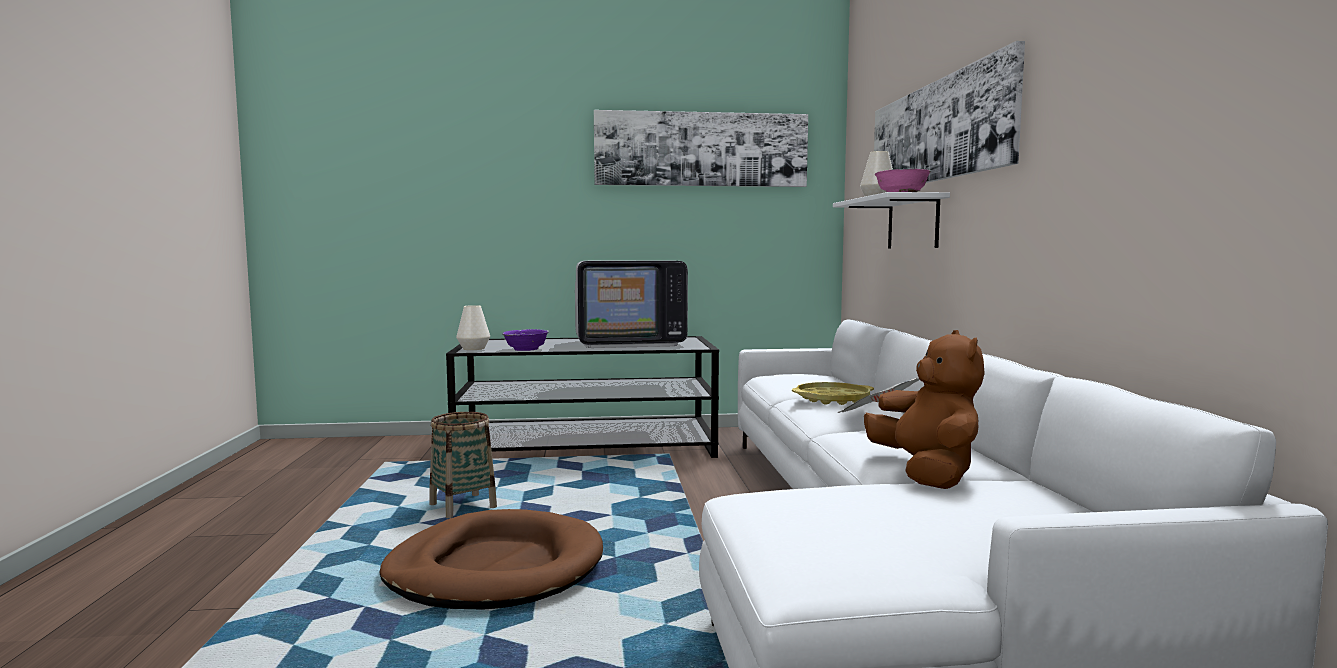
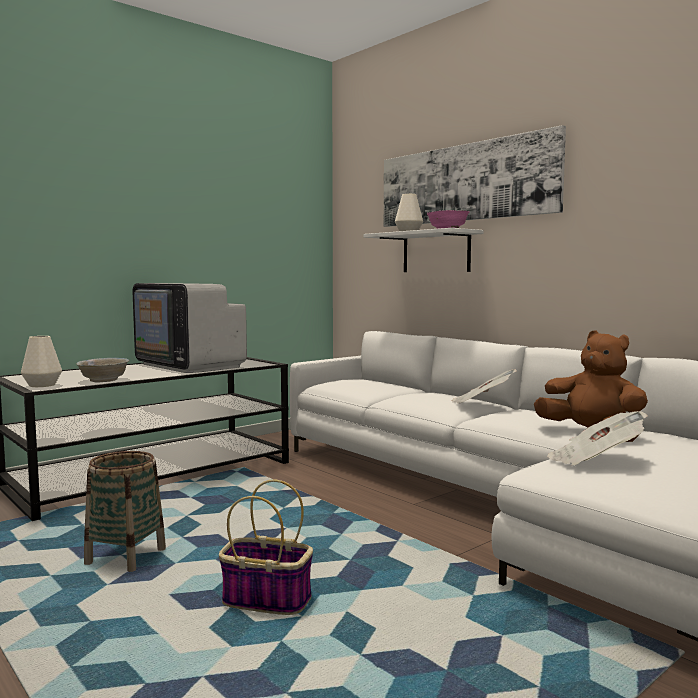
camera: 35 degrees left, 0 degrees up
brown dog bed [379,509,603,609] -> basket [219,479,313,615]
purple bowl [502,329,549,351] -> white bowl [76,358,129,382]
television [575,260,688,348] -> television turned 90 degrees clockwise [133,283,247,373]
picture [594,110,808,187] -> none
yellow tray [792,382,874,405] -> none
none -> newspaper [547,411,648,465]

